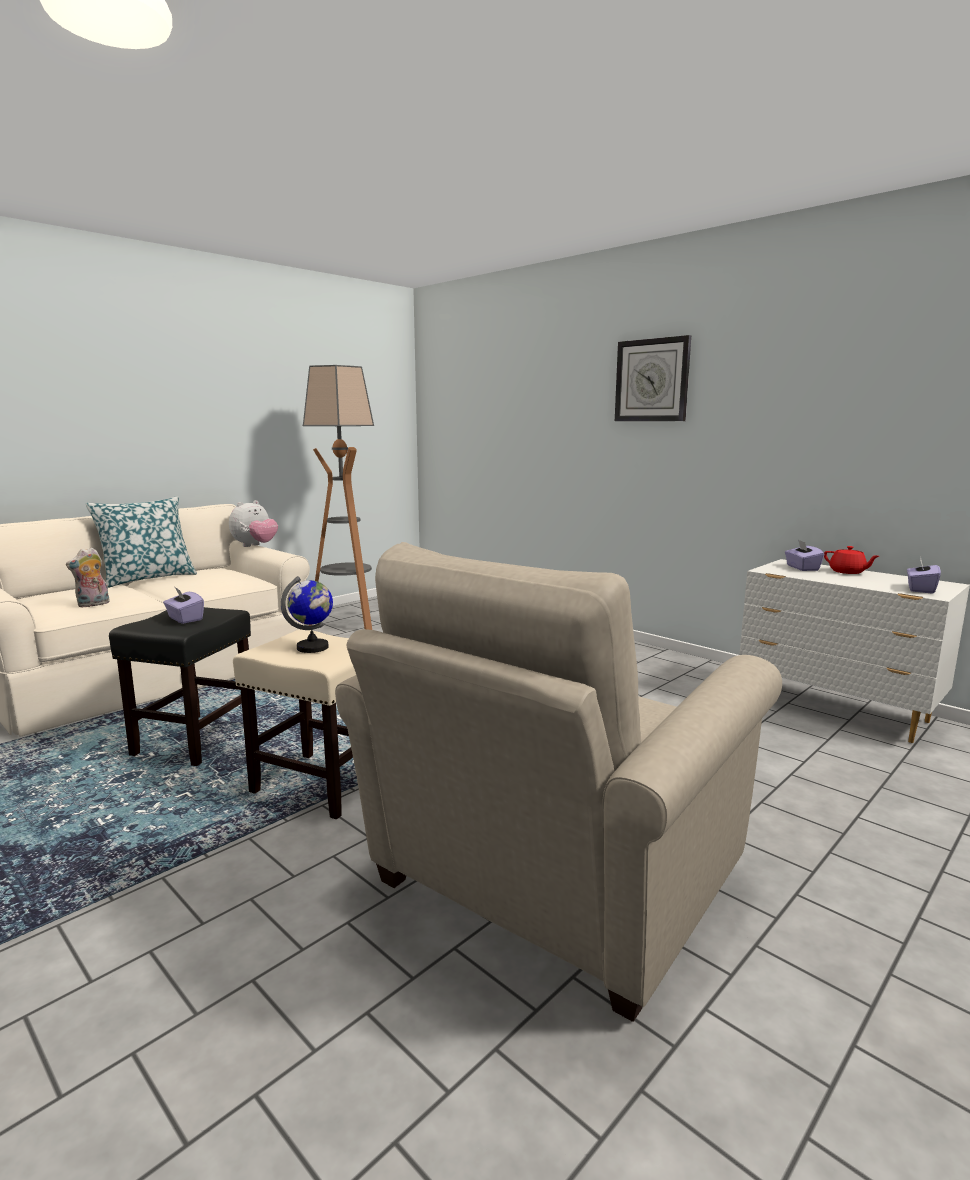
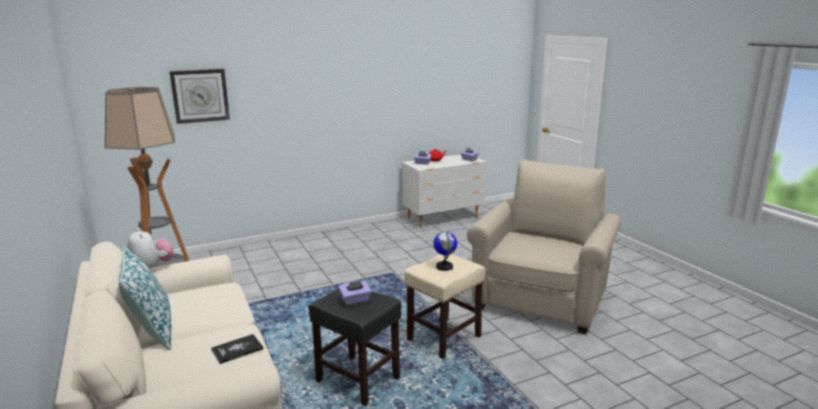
camera: 70 degrees left, 5 degrees up
plush toy [66,547,110,607] -> book [211,334,263,364]
beige armchair [335,542,782,1022] -> beige armchair turned 120 degrees counterclockwise [467,160,621,334]
wall clock [615,335,691,421] -> wall clock moved to [169,69,230,124]

